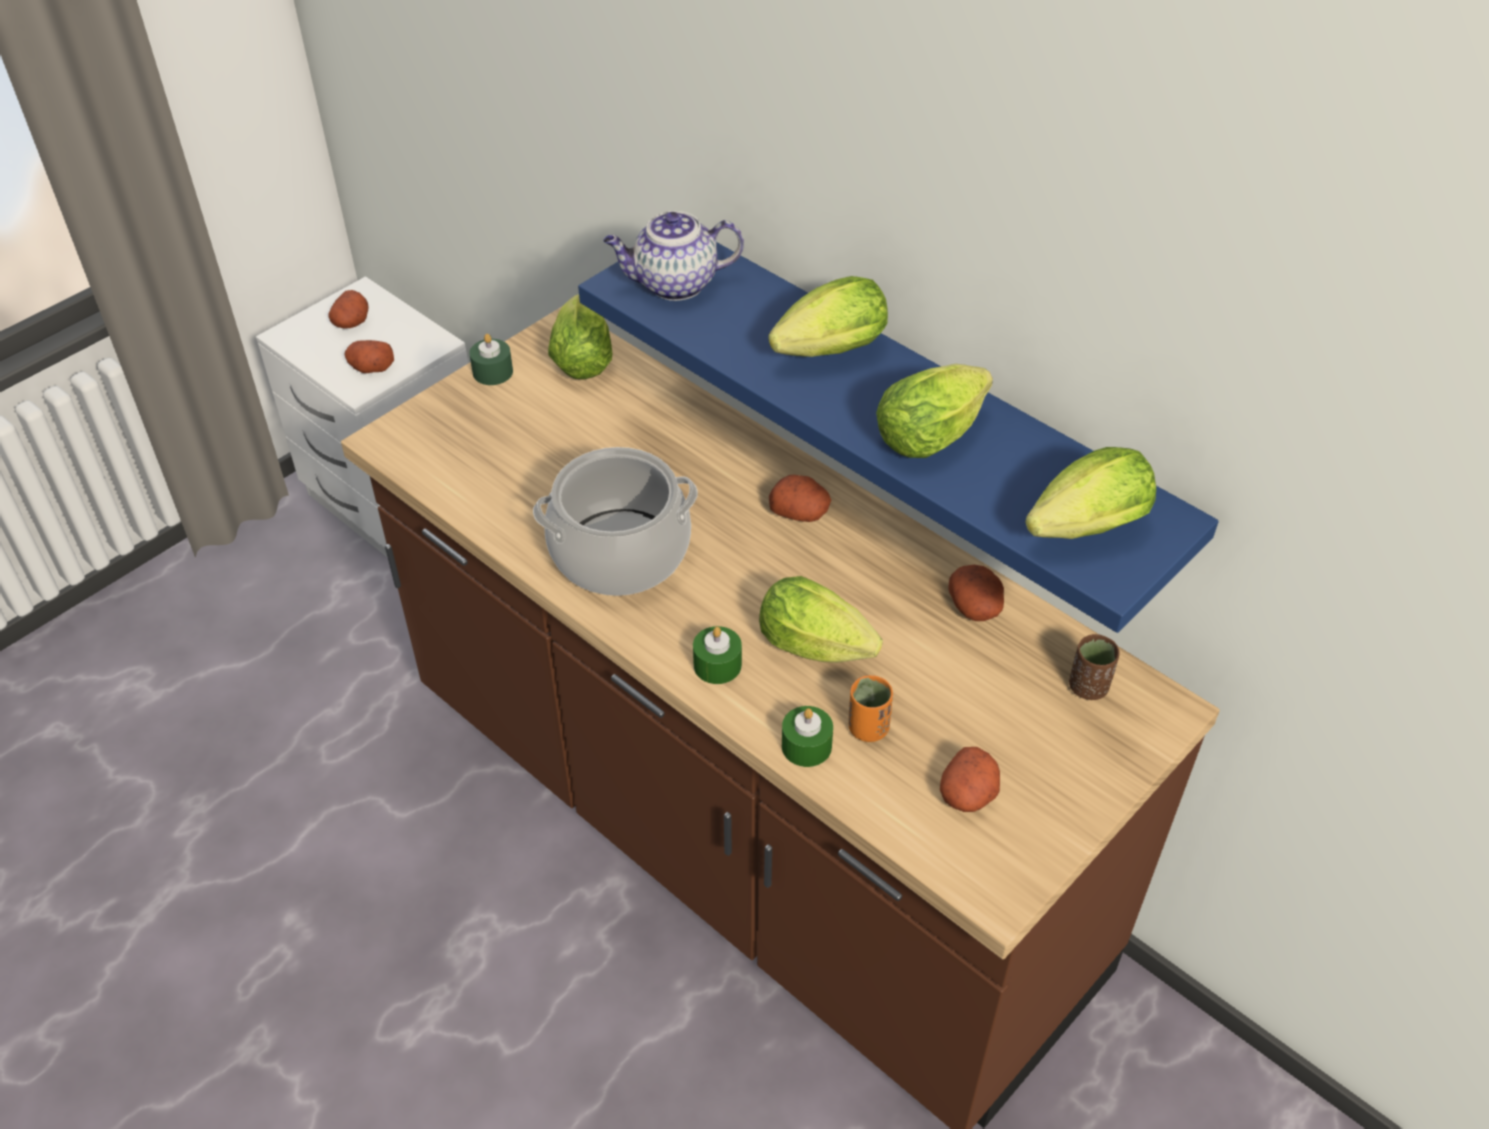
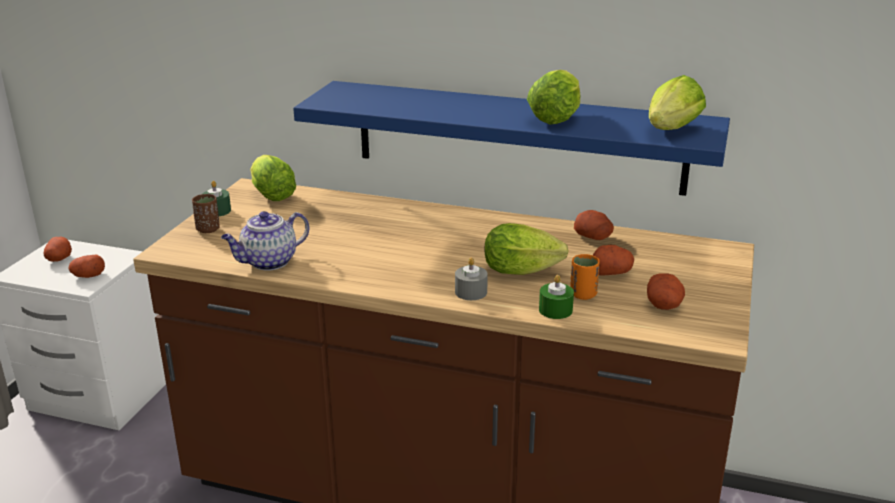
camera: 25 degrees left, 20 degrees down
cooking pot [533,447,698,596] -> none
teapot [603,211,744,301] -> teapot moved to [221,211,310,271]
green candle [693,626,742,684] -> grey candle [455,257,488,300]
lettuce [769,276,888,357] -> none
potato [769,475,831,522] -> potato moved to [593,245,634,276]
brown cup [1069,634,1120,700] -> brown cup moved to [192,194,220,233]

